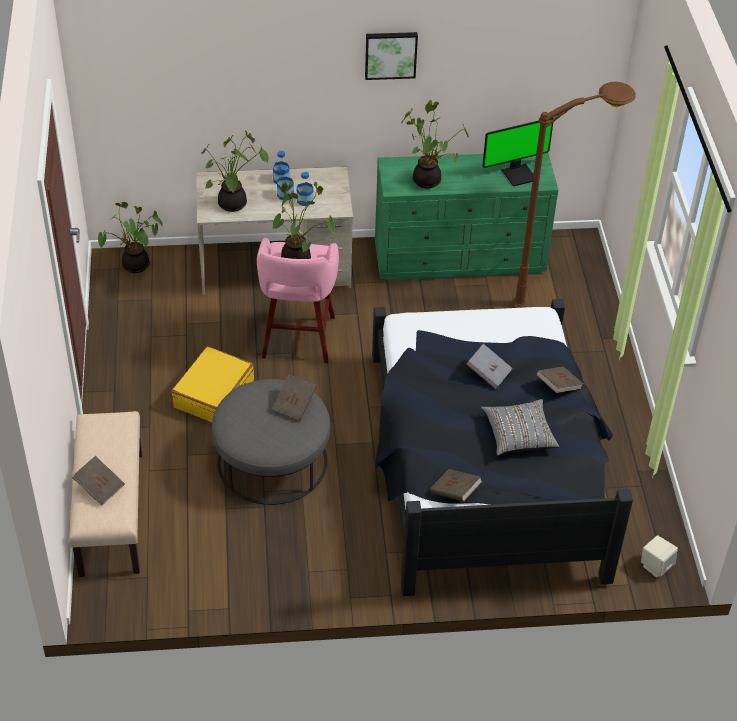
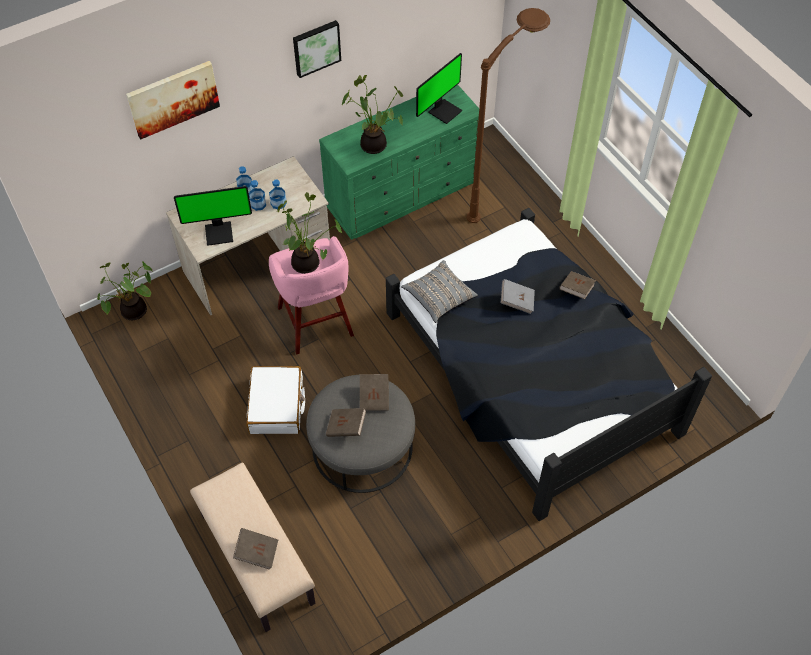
camera: 25 degrees left, 10 degrees up
yellow suitcase [171,346,254,422] -> white suitcase [246,366,305,434]
potted plant [201,130,269,212] -> monitor [174,186,252,246]
brown book [430,469,482,502] -> brown book moved to [326,408,366,437]
grey pillow [481,399,559,456] -> grey pillow moved to [401,260,478,323]
beige speaker [641,535,678,578] -> none
none -> picture [126,61,220,139]

